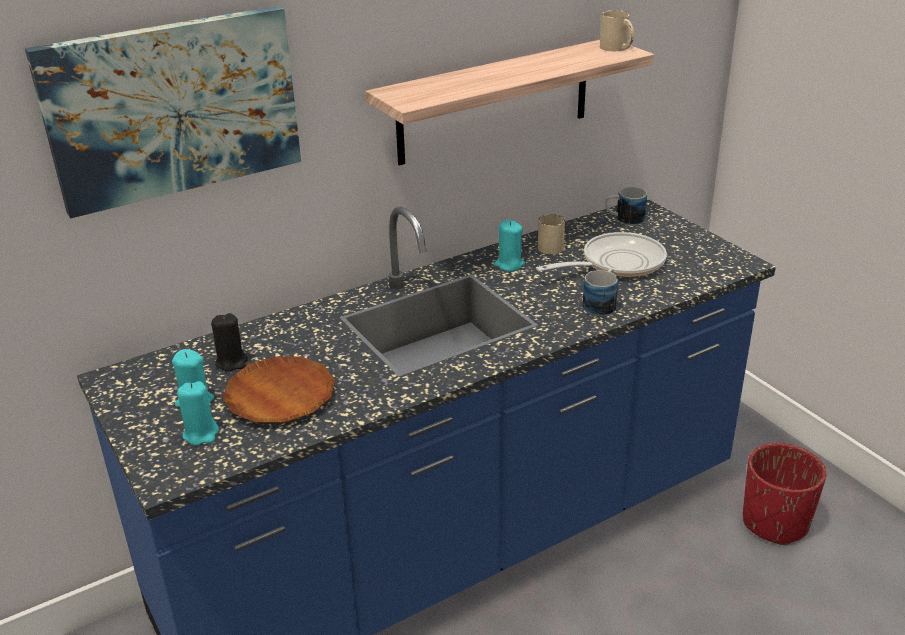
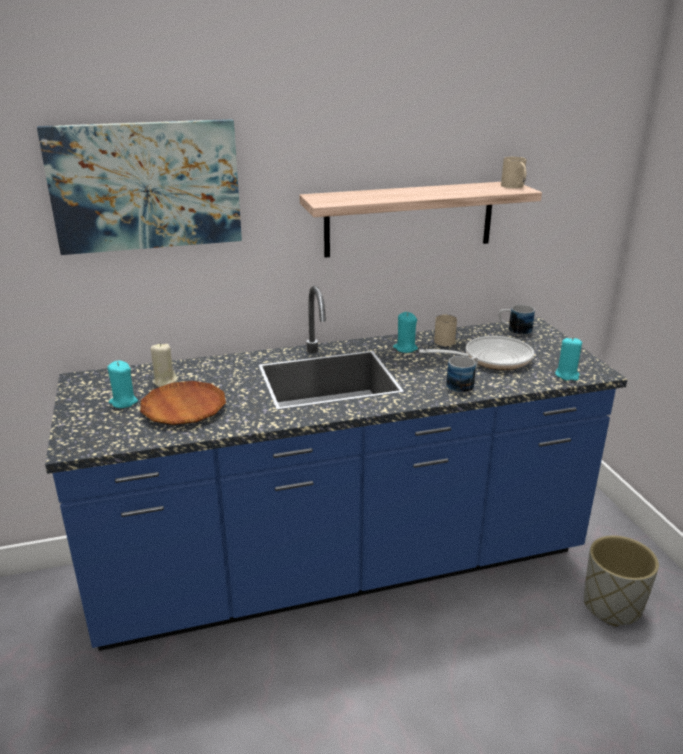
camera: 15 degrees right, 5 degrees down
turquoise candle [177,381,219,446] -> turquoise candle moved to [555,337,582,381]
black candle [211,313,248,372] -> beige candle [151,343,178,387]
red planter [743,443,826,545] -> grey planter [584,535,659,626]

